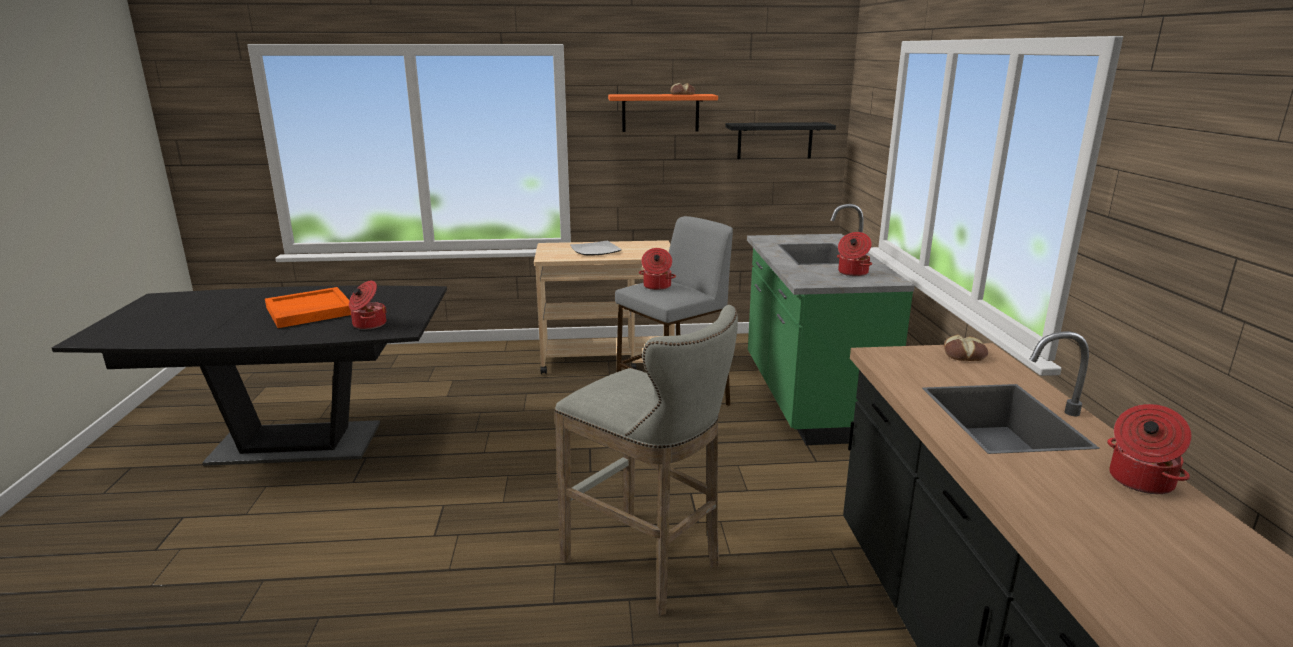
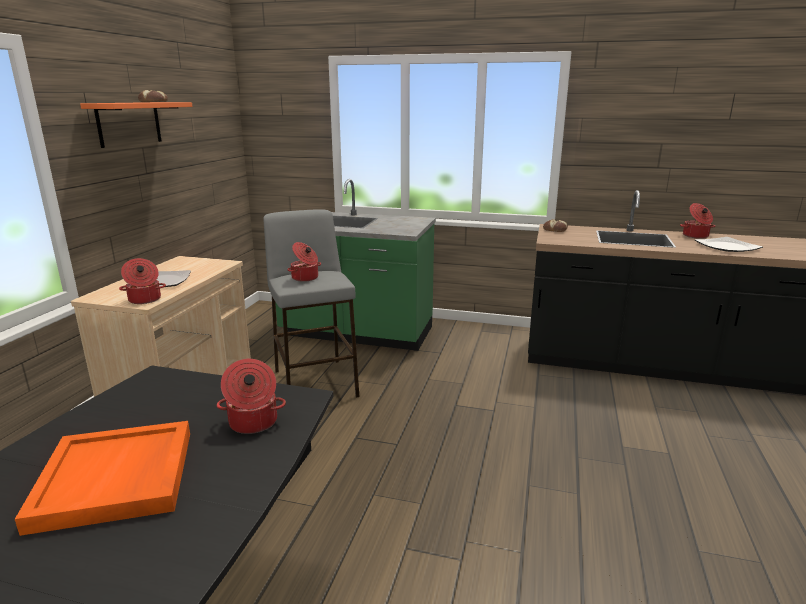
camera: 70 degrees left, 0 degrees up
grey stool [555,305,738,616] -> none
black shelf [726,122,836,159] -> none
cooking pot [837,232,872,276] -> cooking pot moved to [119,258,166,304]
none -> plate [695,237,763,252]

